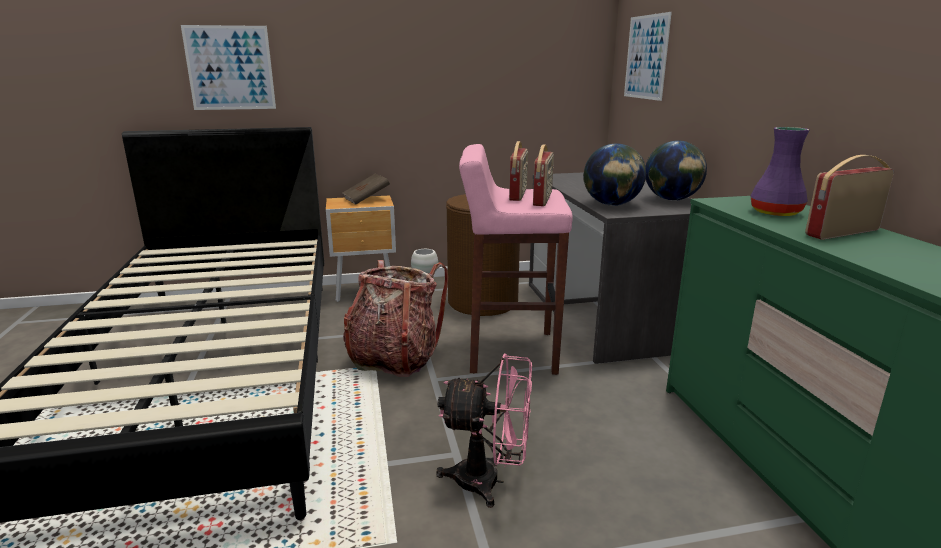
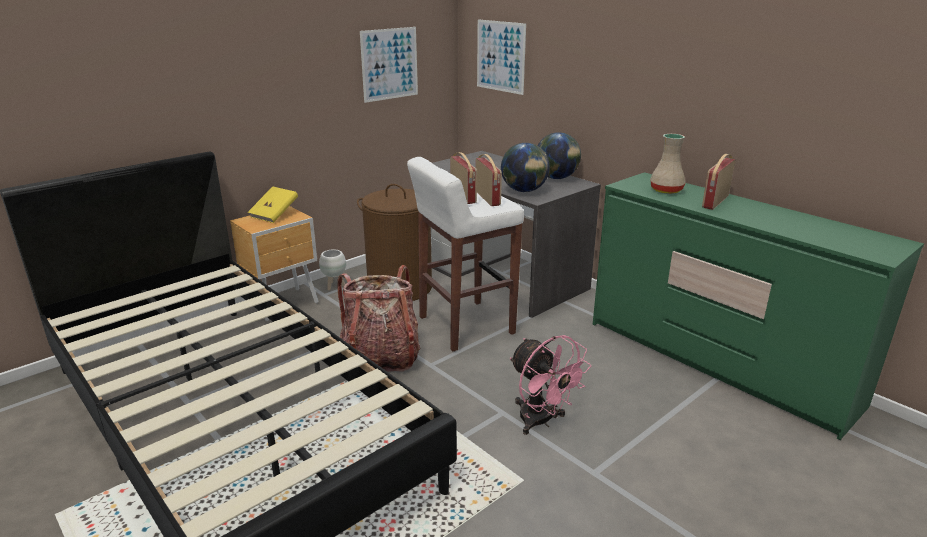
camera: 30 degrees left, 5 degrees up
picture [181,25,276,110] -> picture moved to [360,27,418,103]
brown book [343,173,390,205] -> yellow book [248,186,298,223]
pink fan [436,353,532,508] -> pink fan turned 75 degrees clockwise [510,335,591,435]
pink stool [459,144,573,375] -> white stool [407,157,524,351]
purple vase [750,127,809,216] -> beige vase [650,134,685,194]

